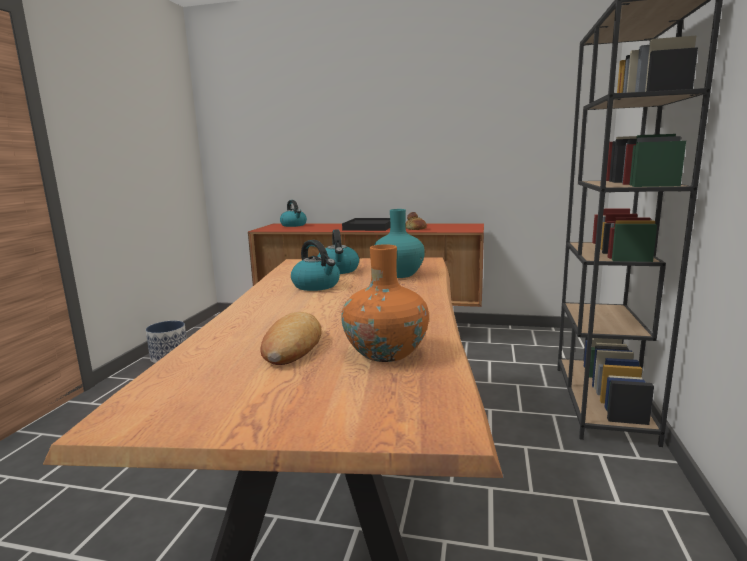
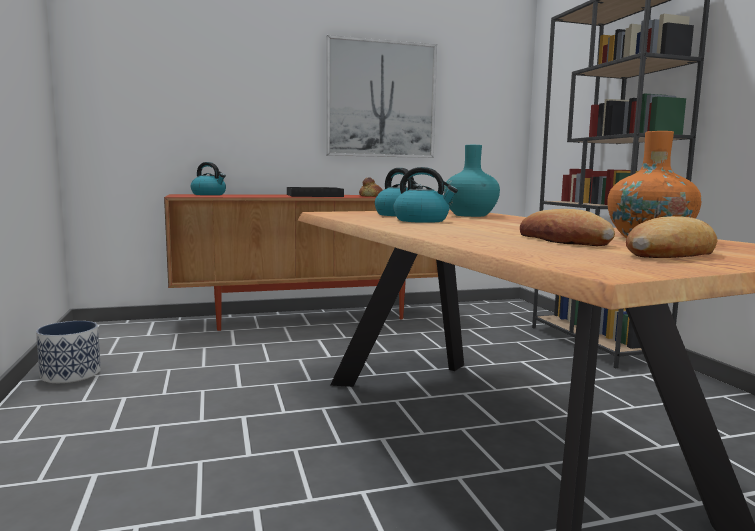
camera: 30 degrees left, 5 degrees down
none -> picture [326,35,437,158]
none -> bread [626,216,717,258]

